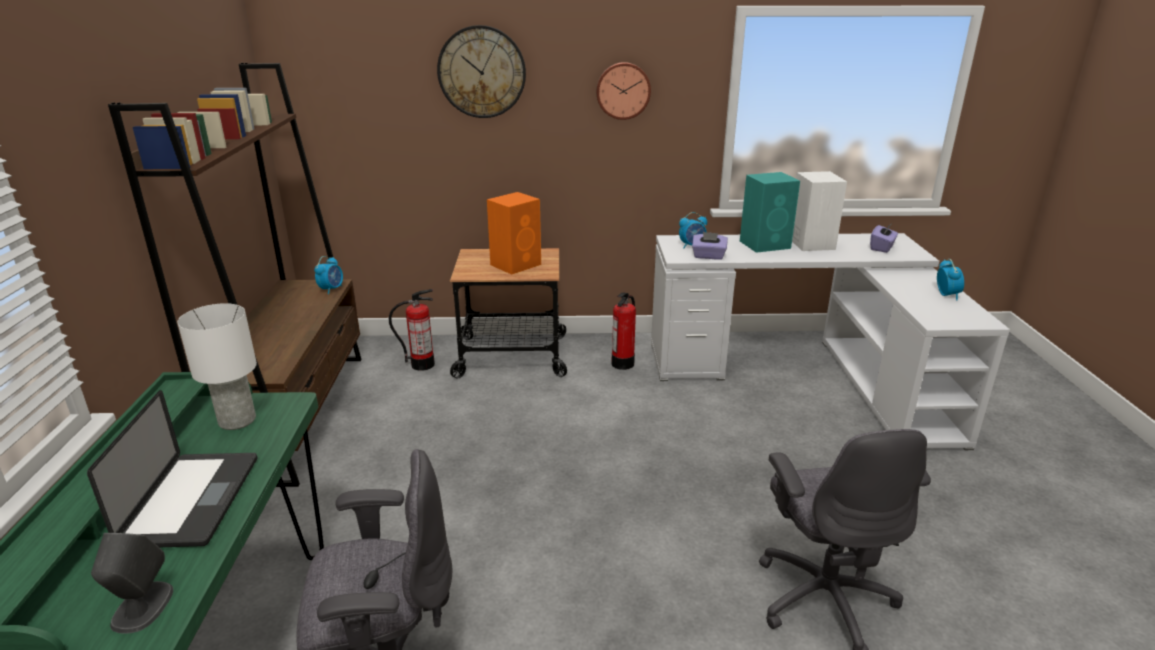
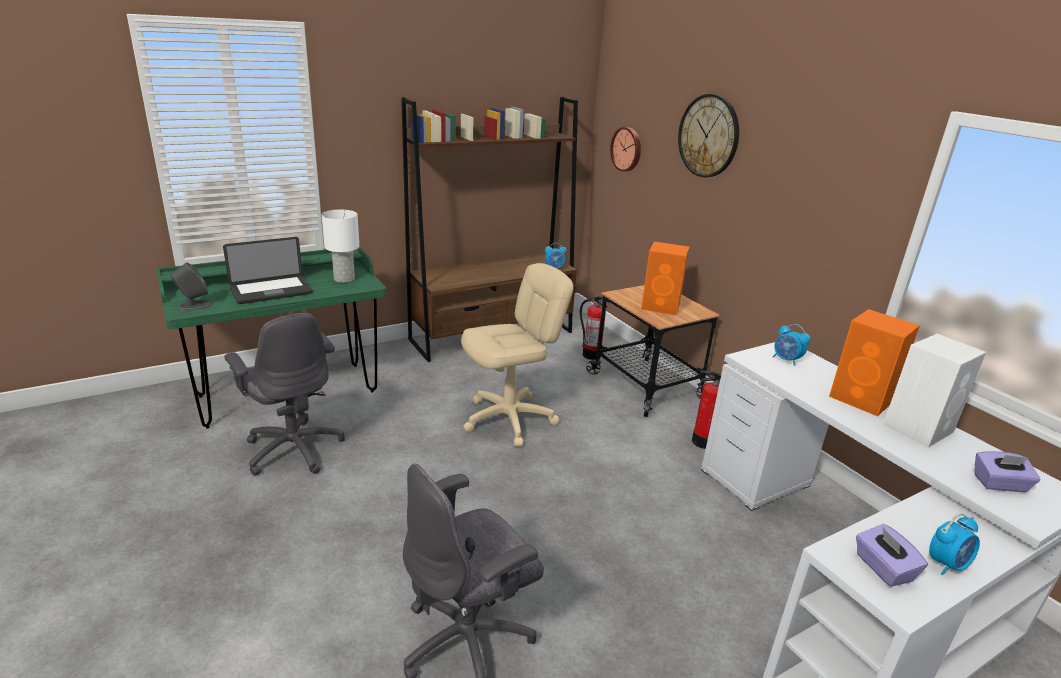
camera: 60 degrees right, 0 degrees up
wall clock [596,62,651,120] -> wall clock moved to [610,127,641,172]
purple tissue box [692,232,728,260] -> purple tissue box moved to [856,524,928,587]
turquoise speaker [740,172,800,253] -> orange speaker [829,309,920,416]
none -> beige office chair [461,263,573,447]

